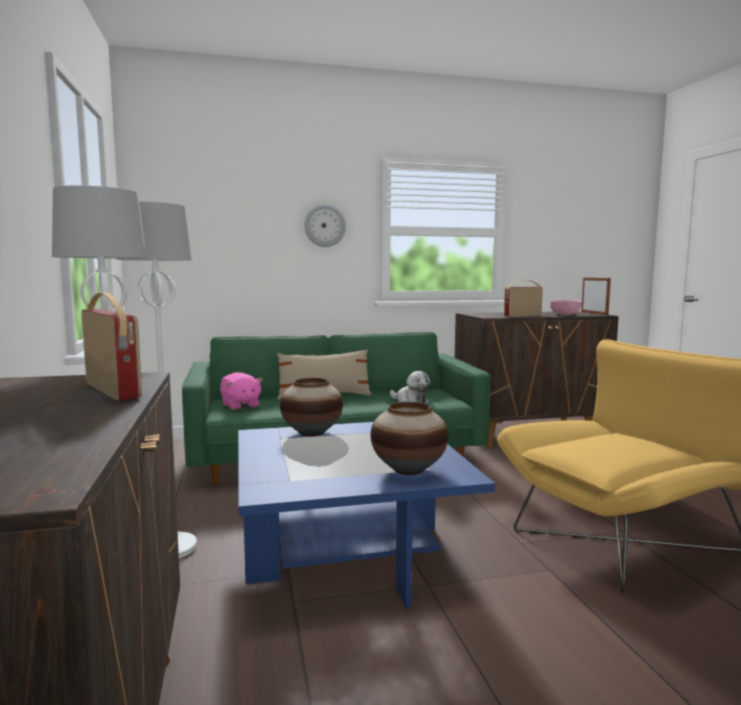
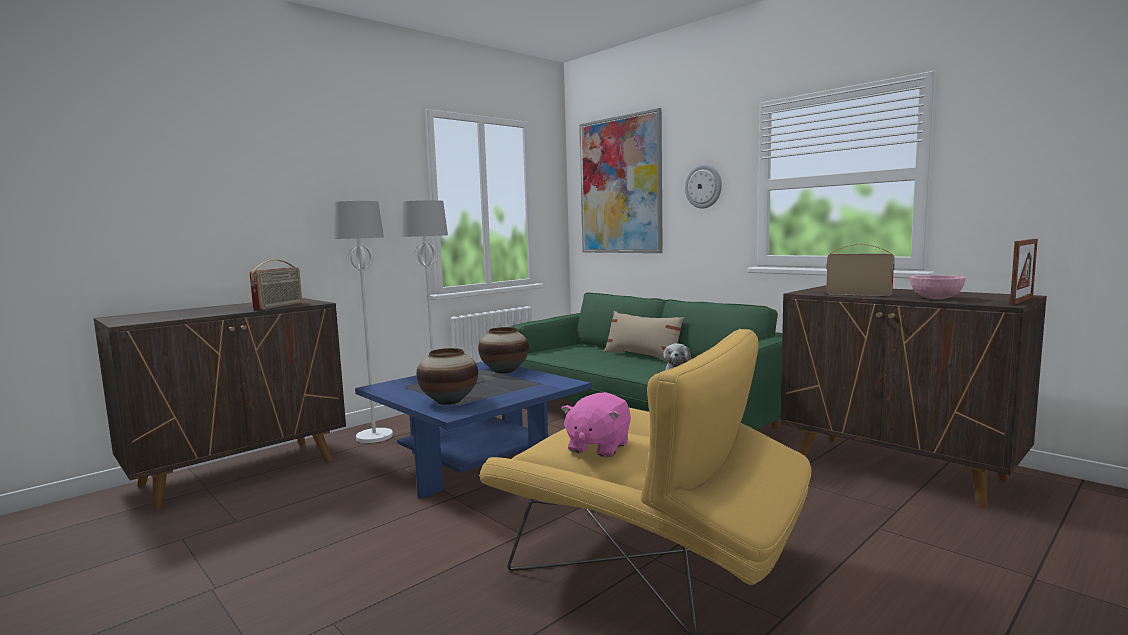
camera: 60 degrees right, 0 degrees up
pink plush toy [220,372,263,410] -> pink plush toy moved to [561,392,631,458]
none -> picture [579,108,663,253]

